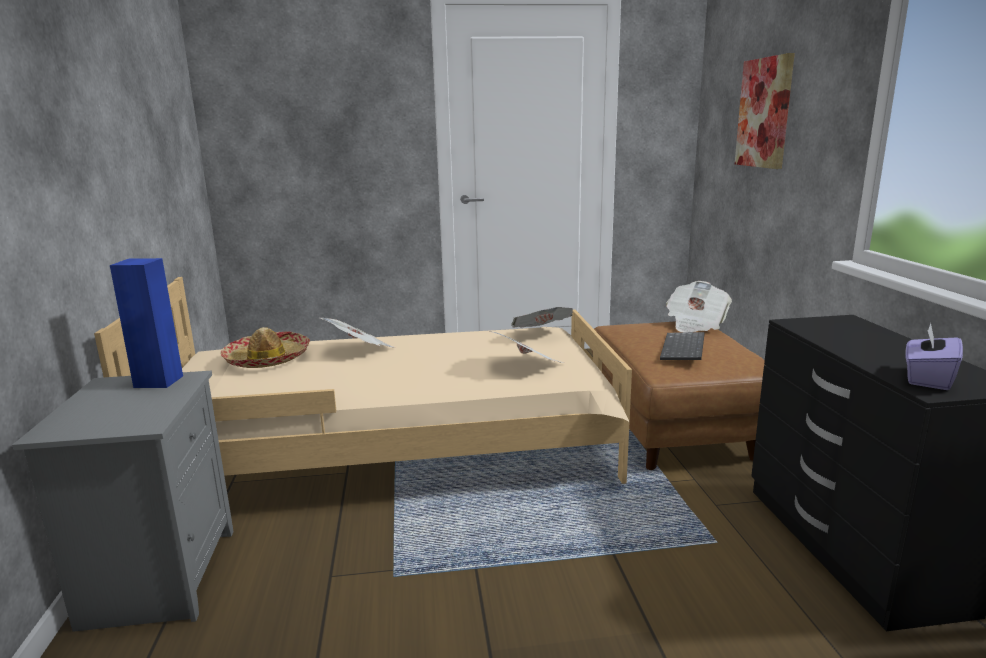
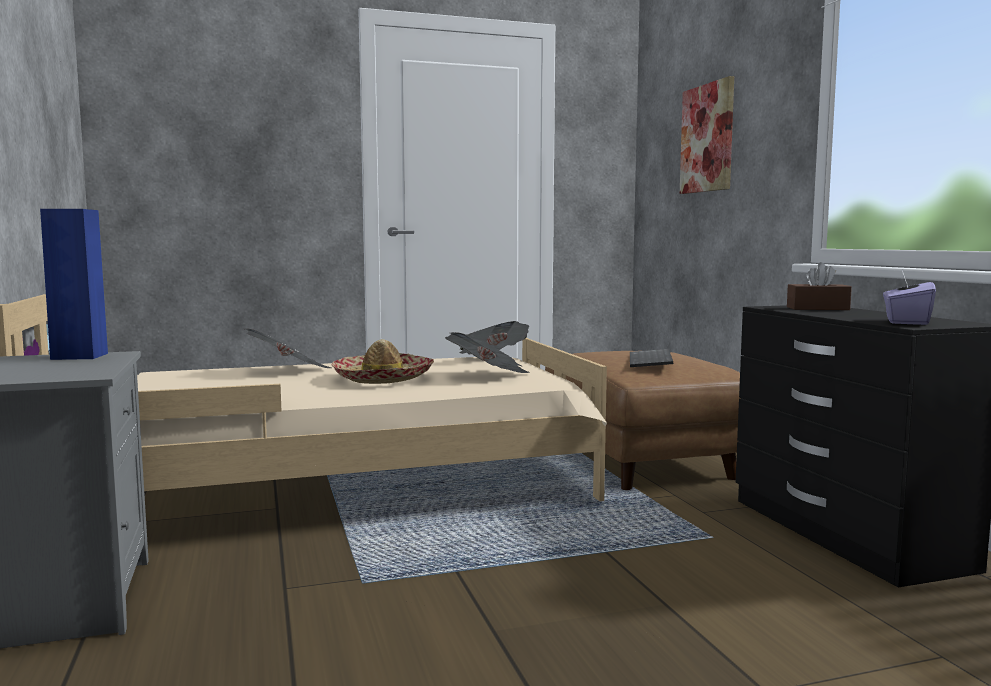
camera: 10 degrees left, 10 degrees down
hat [220,327,310,368] -> hat moved to [332,339,434,384]
newspaper [666,281,732,332] -> none
none -> brown tissue box [787,262,852,310]

